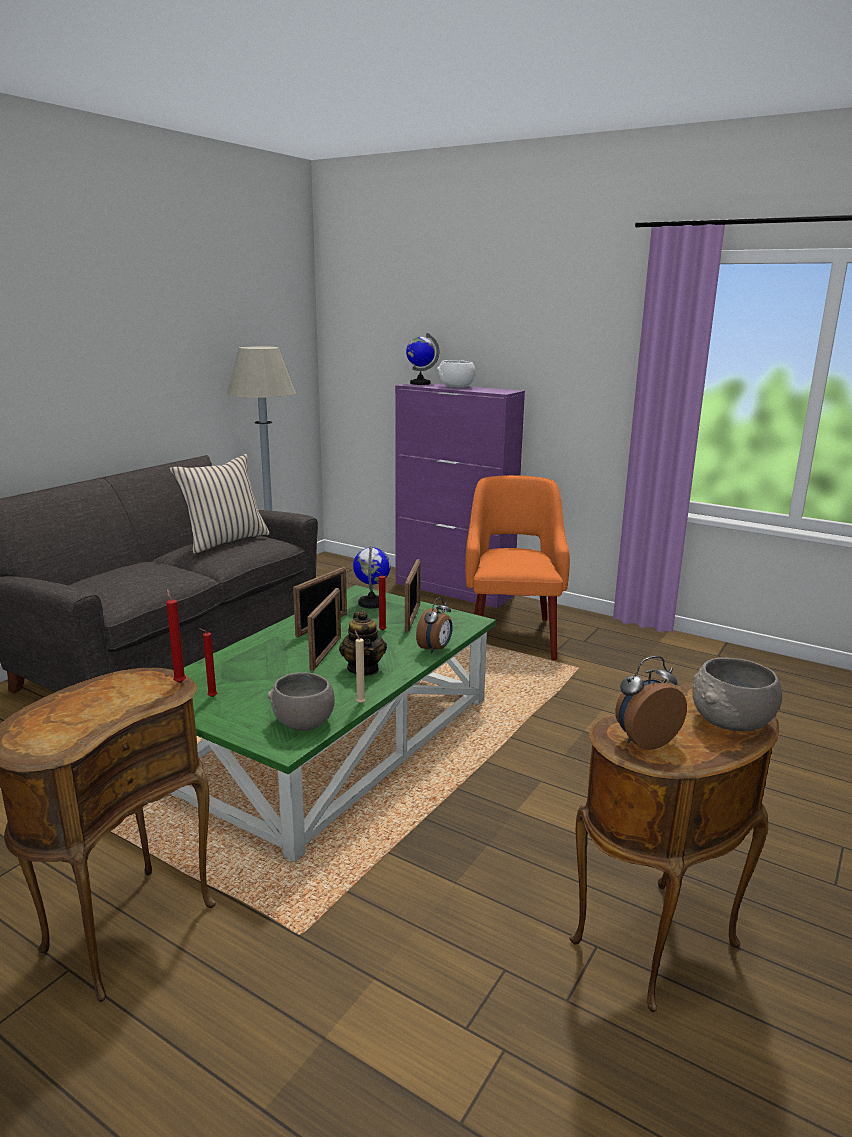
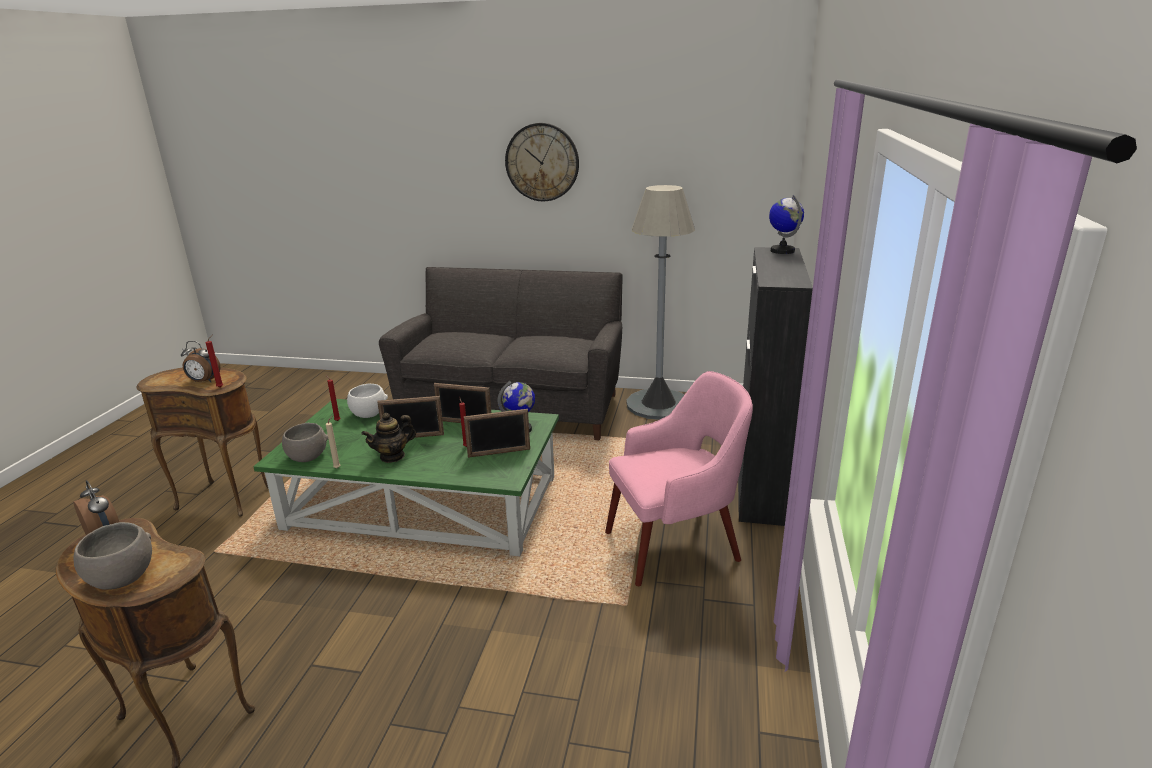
camera: 70 degrees right, 5 degrees up
beige pillow [170,454,270,554] -> none
purple cabinet [395,383,525,608] -> black cabinet [738,247,813,526]
alarm clock [416,597,453,654] -> alarm clock moved to [181,341,221,382]
white bowl [437,360,475,388] -> white bowl moved to [347,383,388,418]
orange armchair [465,475,570,660] -> pink armchair [605,371,753,586]
none -> wall clock [505,123,579,201]

